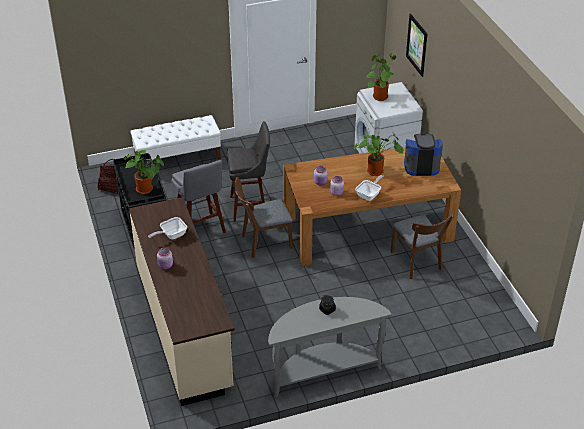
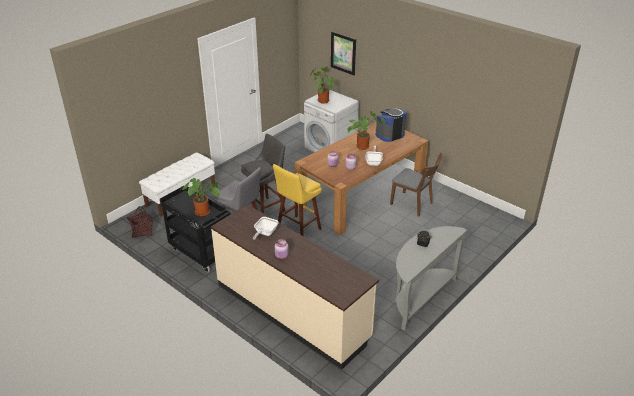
camera: 30 degrees left, 5 degrees down
brown chair [235,177,293,258] -> yellow stool [273,164,322,236]

